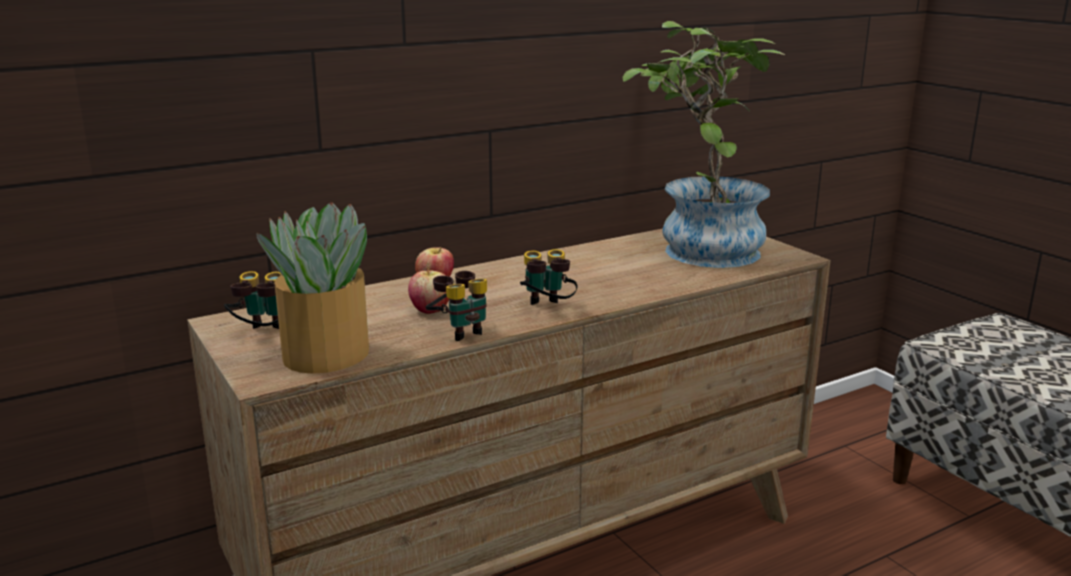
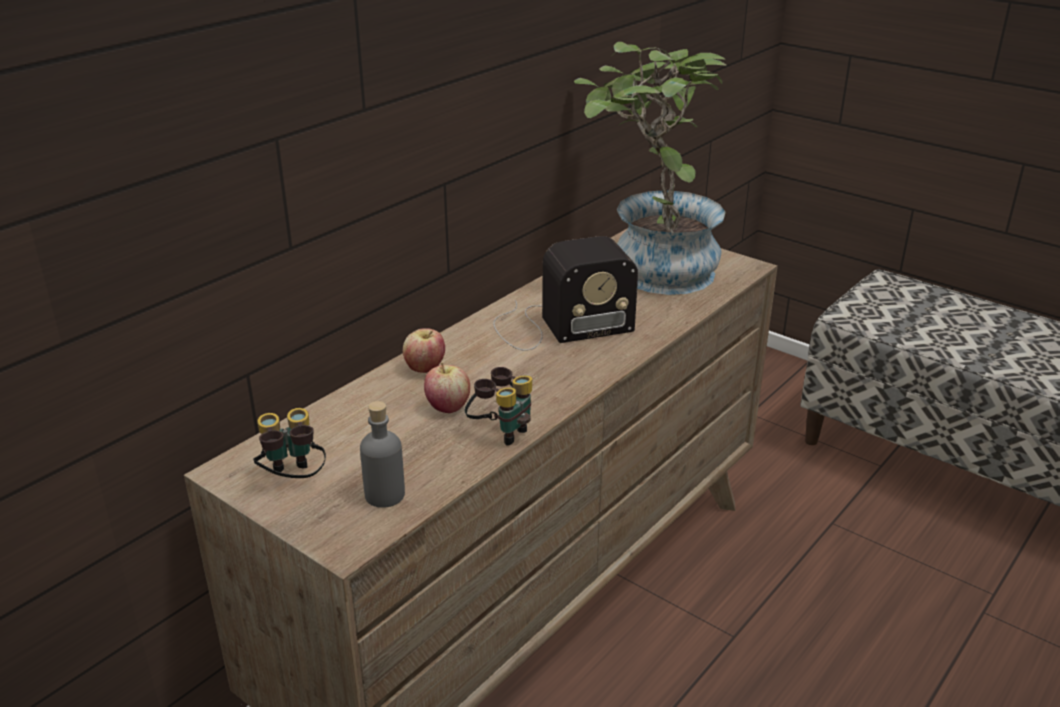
camera: 20 degrees left, 10 degrees up
potted plant [257,202,369,374] -> grey bottle [360,401,405,508]
binoculars [520,249,578,305] -> none
none -> radio [493,236,638,351]

